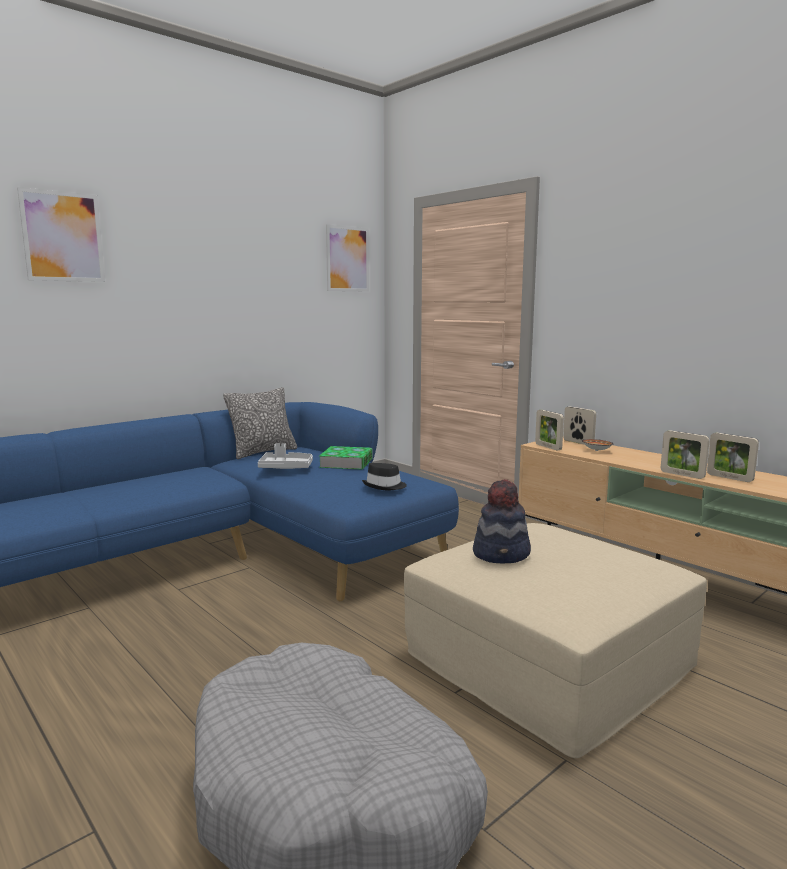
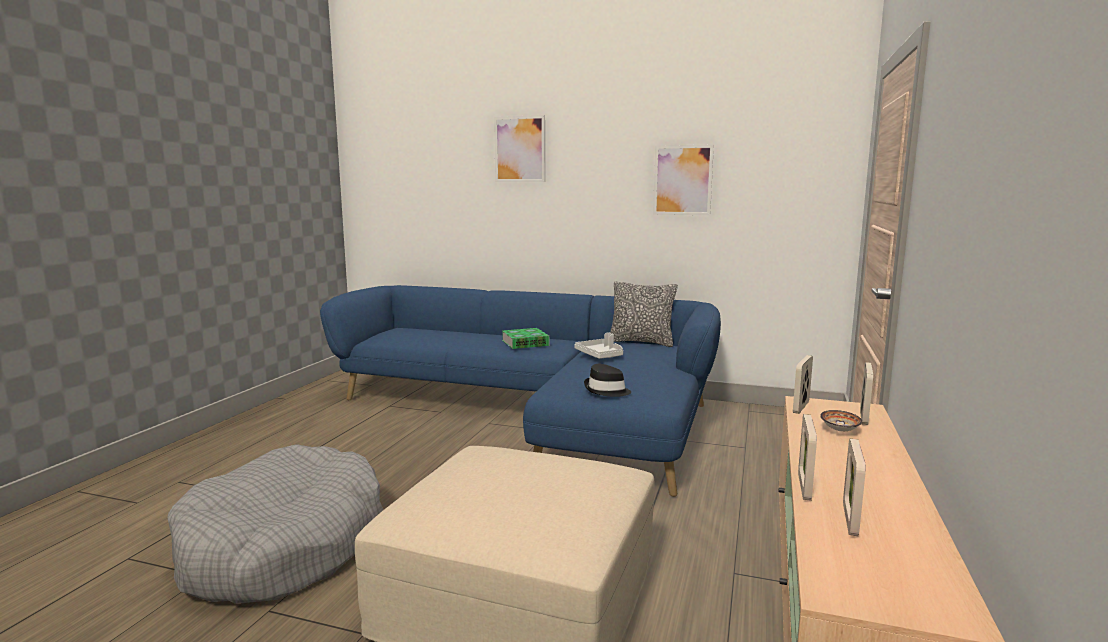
camera: 60 degrees right, 0 degrees up
book [319,446,373,470] -> book moved to [502,328,549,349]
picture [326,224,369,292] -> picture moved to [653,145,714,215]
hat [473,479,531,564] -> none

